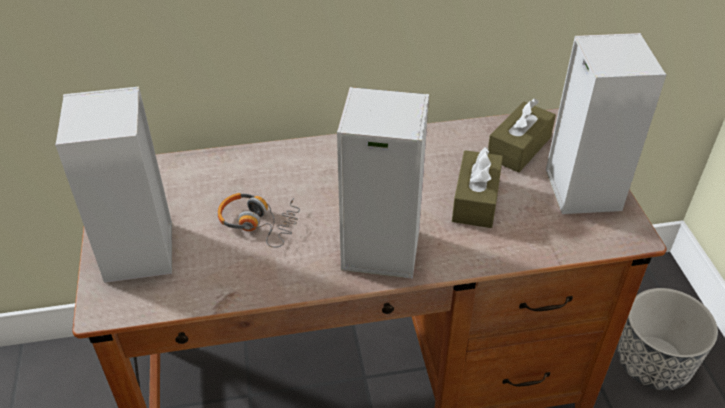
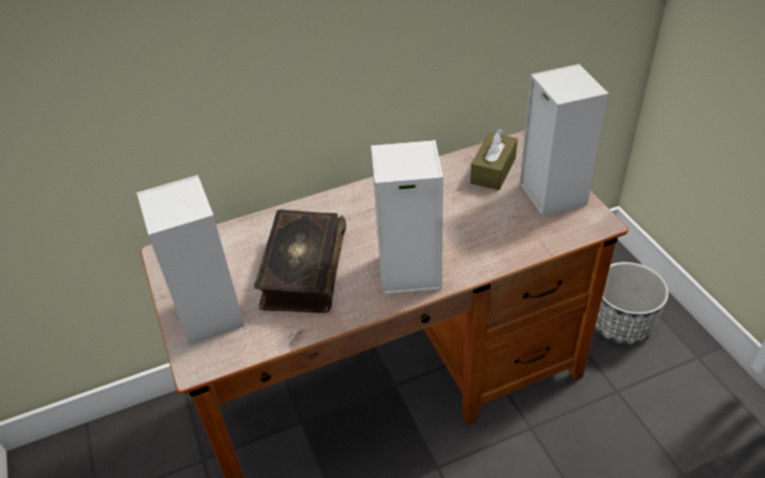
camera: 10 degrees left, 0 degrees up
headphones [218,193,300,248] -> book [254,209,346,313]
brown tissue box [452,147,503,228] -> none

